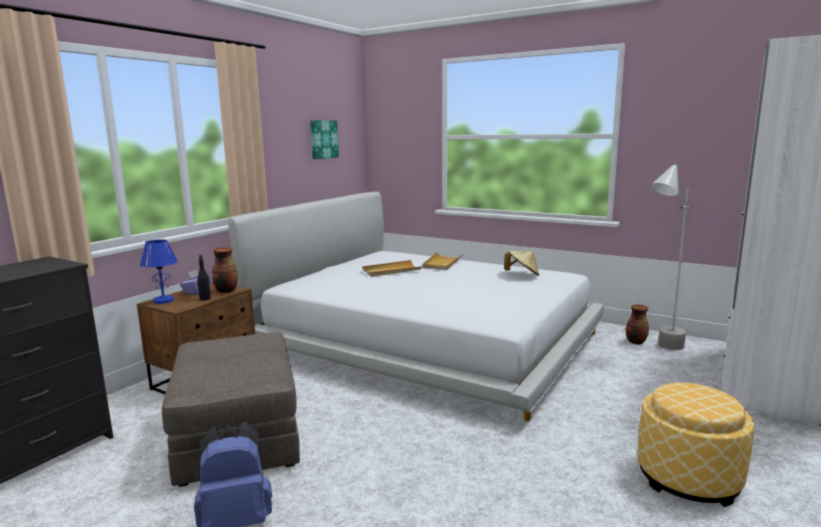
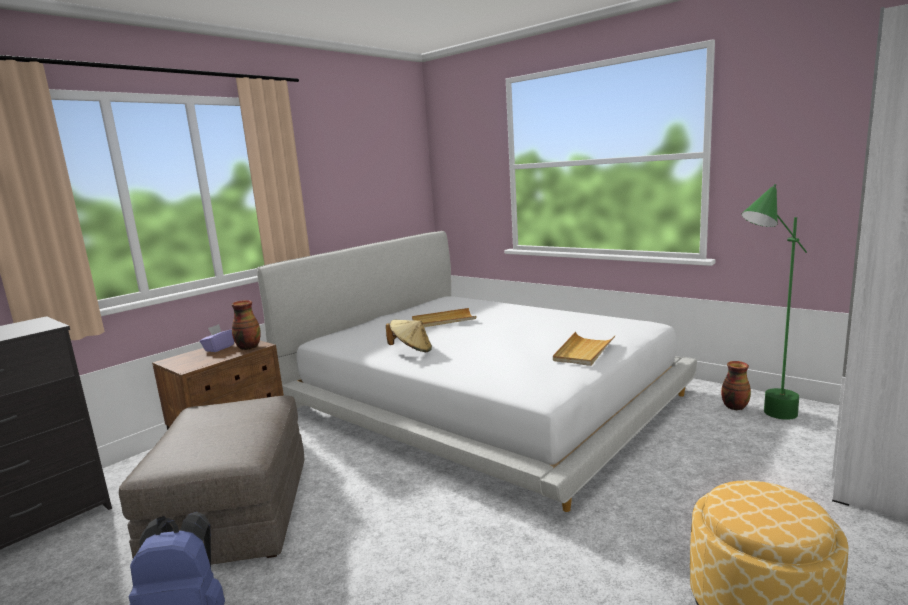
camera: 10 degrees right, 0 degrees up
blue table lamp [140,239,178,304] -> none
black bottle [197,255,211,301] -> none
picture [310,120,339,159] -> none
beige tray [422,253,463,270] -> beige tray moved to [553,332,616,366]
beige hat [504,251,539,276] -> beige hat moved to [386,320,432,352]
grey floor lamp [651,162,695,350] -> green floor lamp [741,184,807,420]

